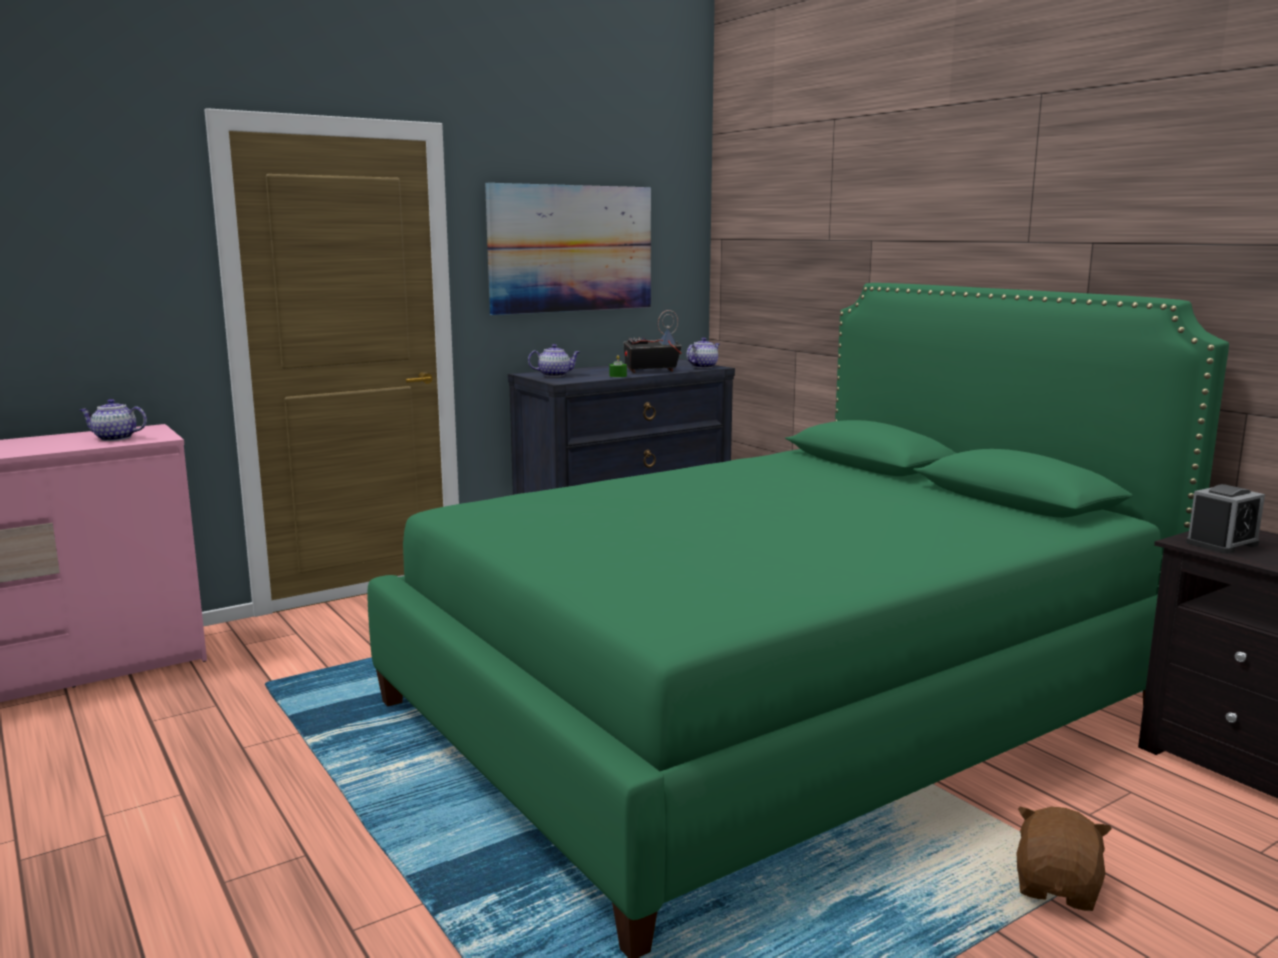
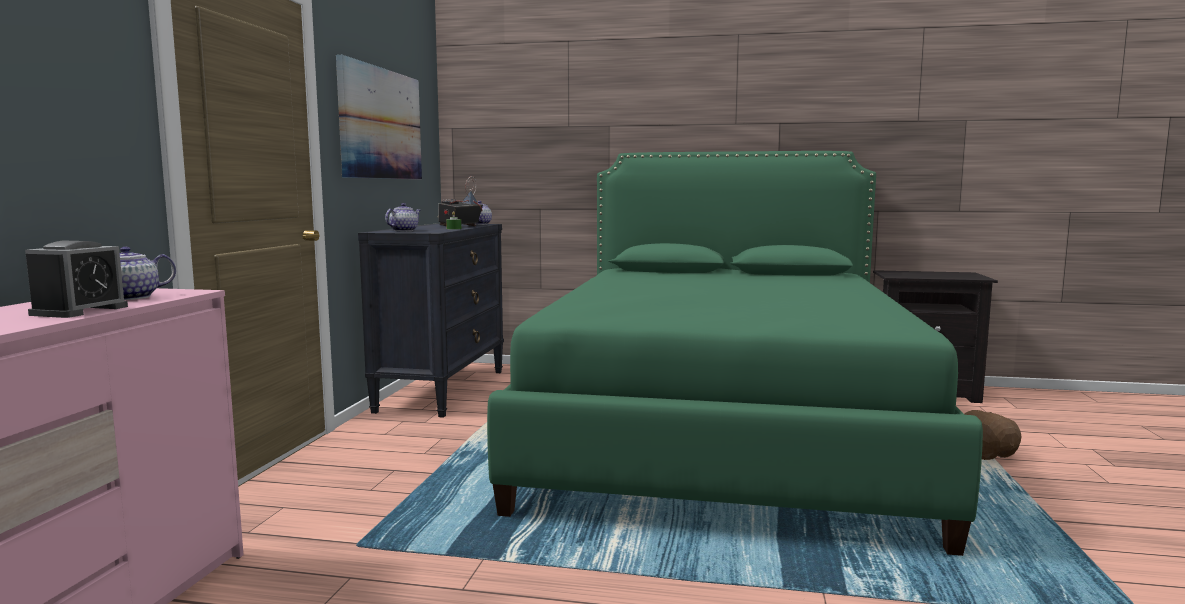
camera: 45 degrees left, 5 degrees down
alarm clock [1186,484,1265,554] -> alarm clock moved to [25,241,128,318]

